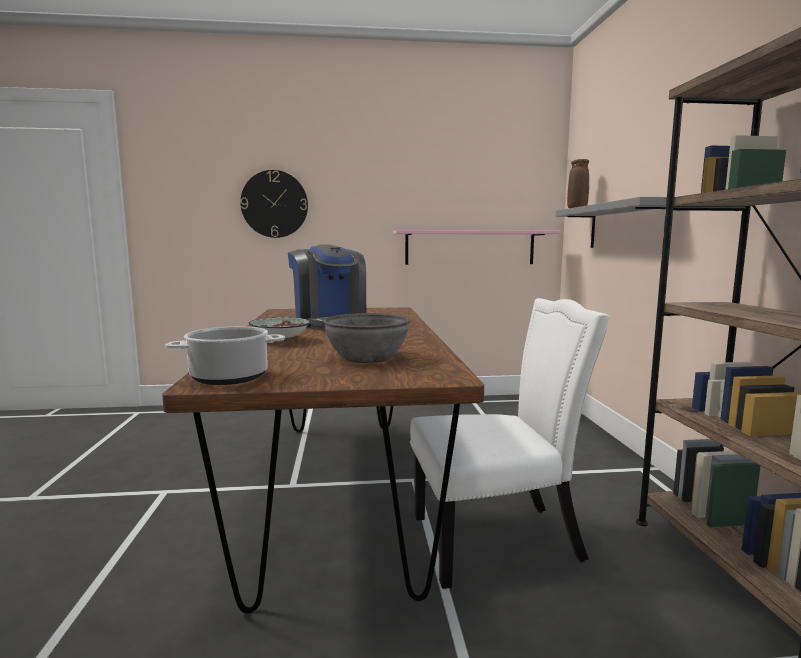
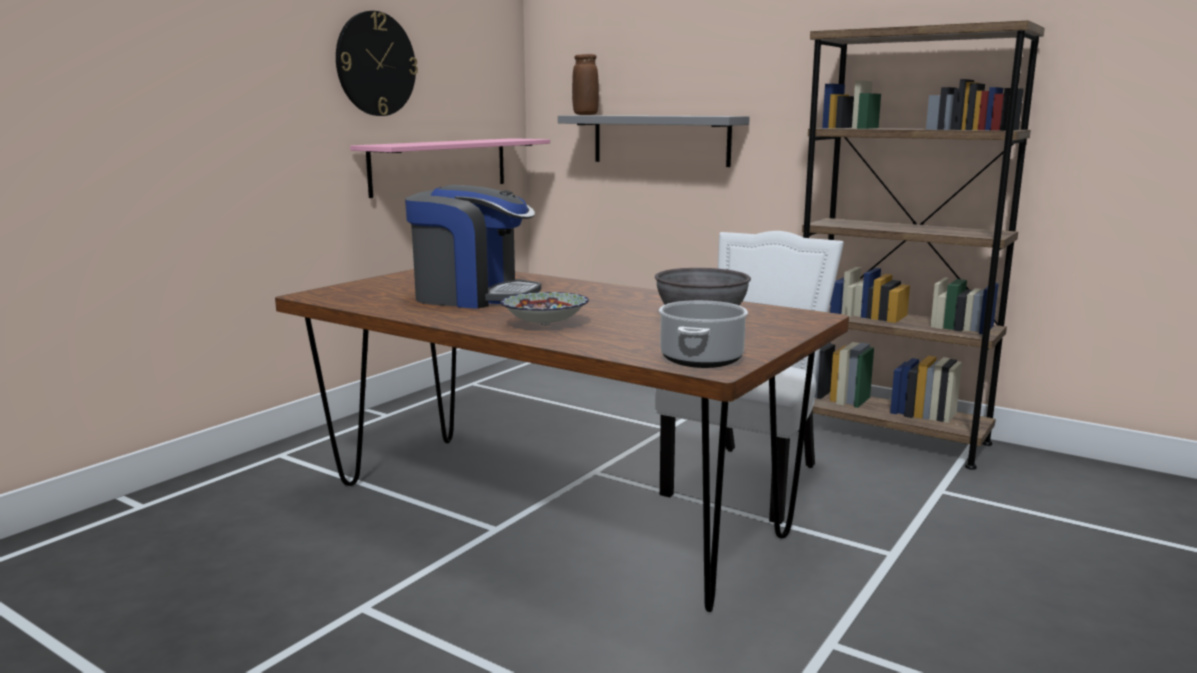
camera: 50 degrees left, 5 degrees up
wall clock [240,170,308,238] -> wall clock moved to [336,11,418,116]

